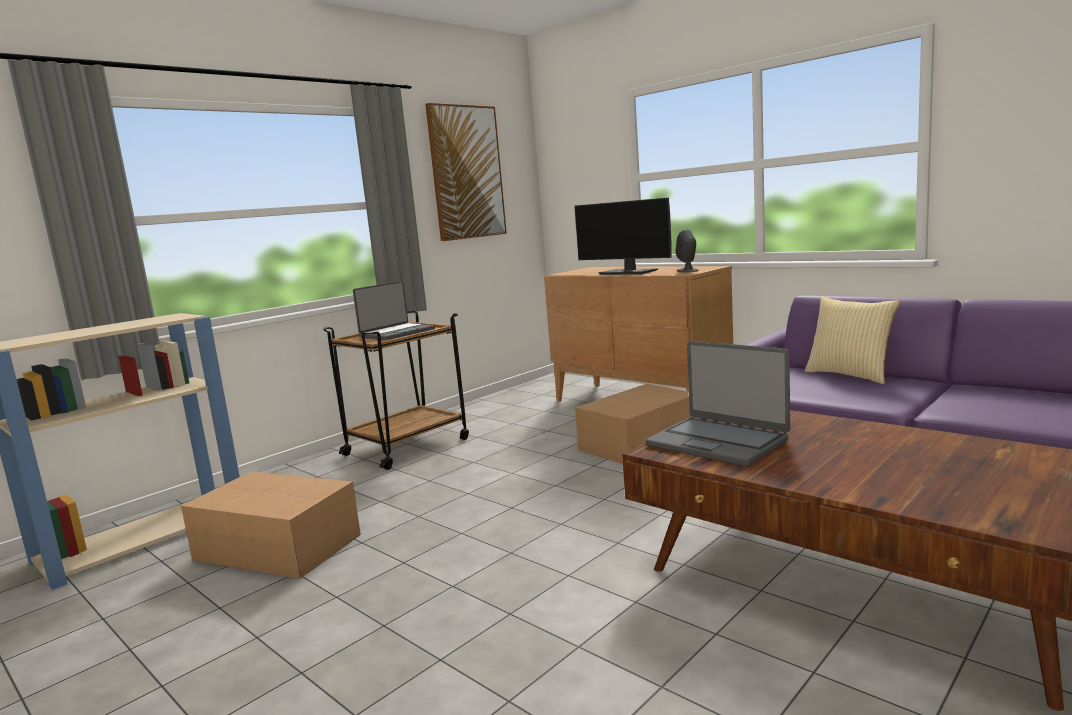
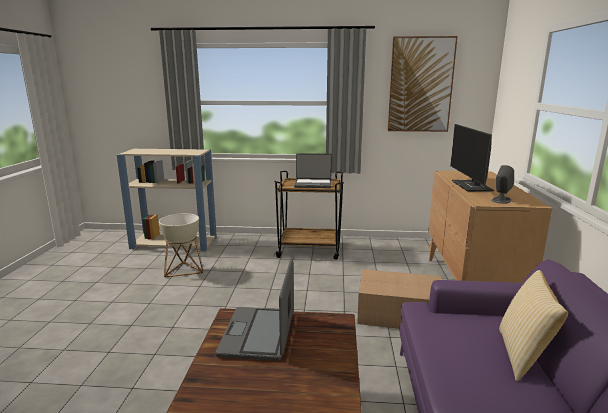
camera: 50 degrees right, 5 degrees up
cardboard box [181,472,361,579] -> planter [159,213,203,277]

